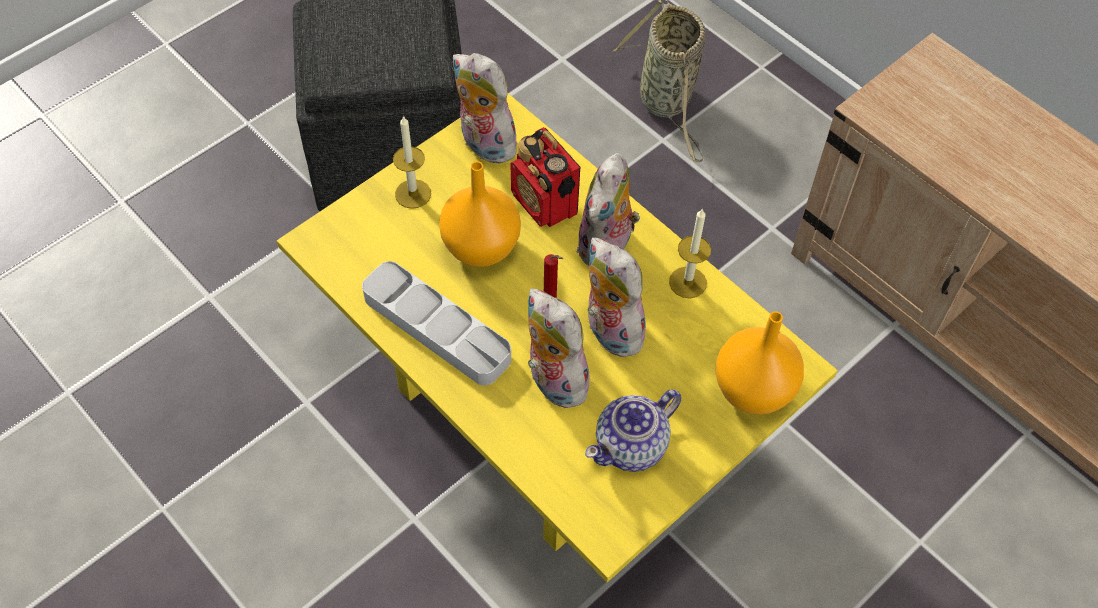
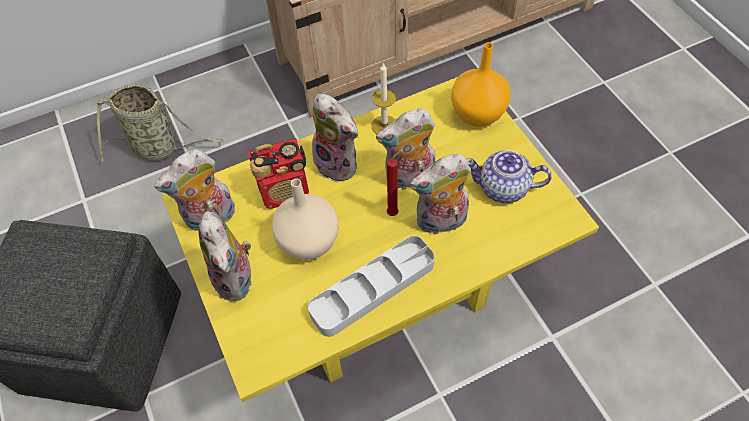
camera: 70 degrees left, 0 degrees up
candle [393,115,431,209] -> plush toy [199,211,252,301]
orange vase [439,161,521,267] -> beige vase [272,178,339,260]
teapot [585,389,681,472] -> teapot turned 120 degrees clockwise [466,150,552,203]

